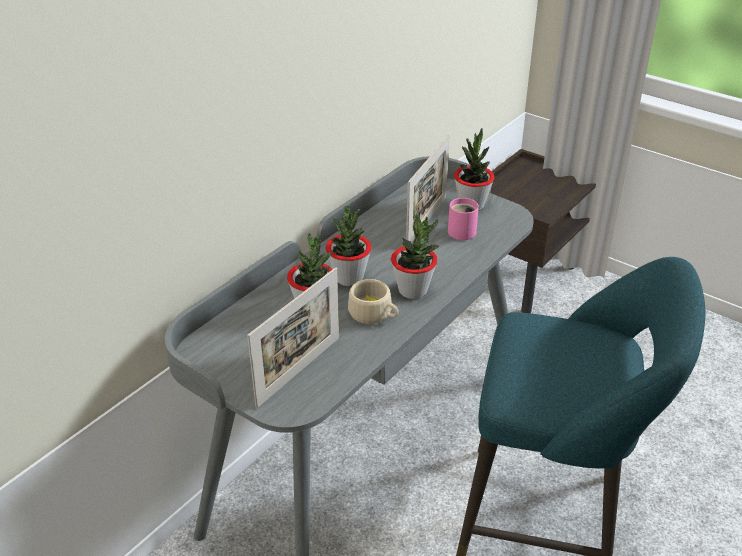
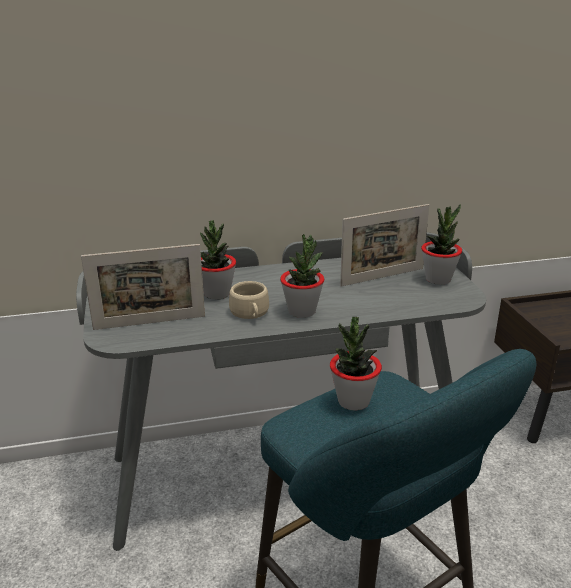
camera: 40 degrees right, 10 degrees down
potted plant [326,205,371,286] -> potted plant moved to [330,317,382,411]
pink mug [448,198,479,240] -> none

